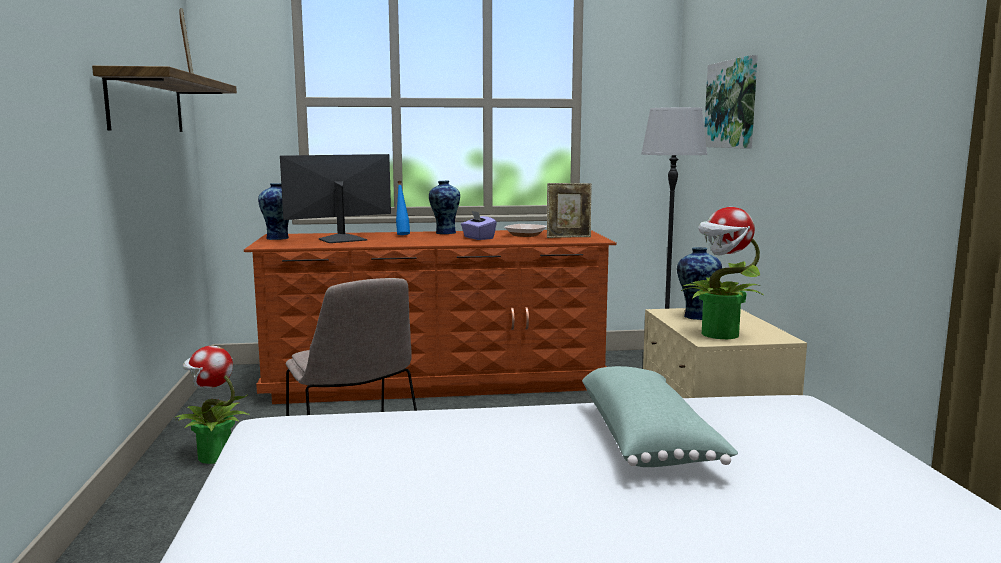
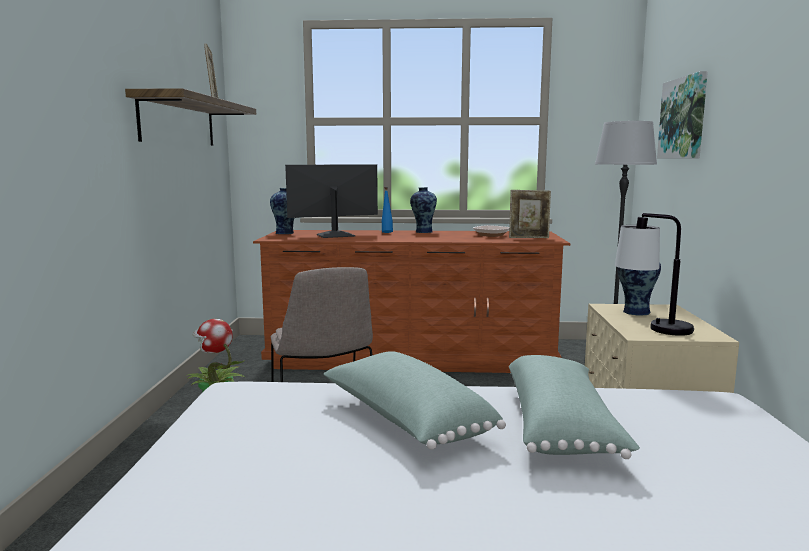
camera: 10 degrees right, 0 degrees up
purple tissue box [461,211,497,240] -> none
potted plant [681,207,763,339] -> table lamp [615,213,694,336]
none -> green pillow [324,351,506,450]

